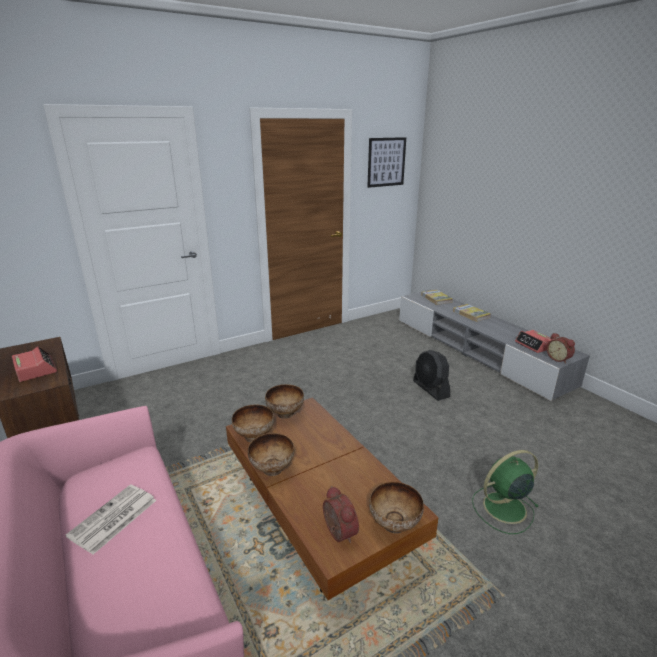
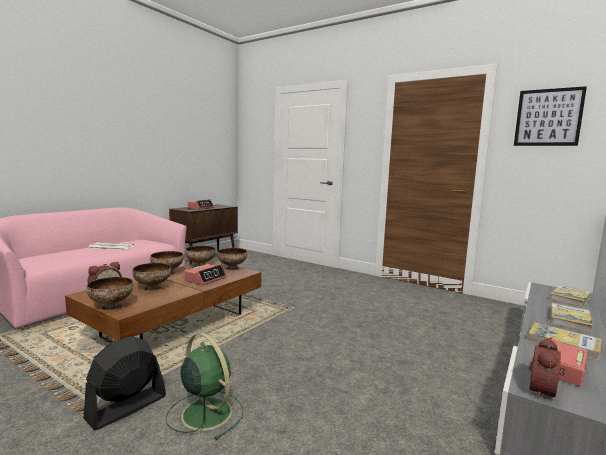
camera: 65 degrees right, 15 degrees down
black fan [413,350,450,401] -> black fan moved to [83,336,166,430]
none -> bowl [132,263,171,291]
none -> alarm clock [184,264,226,285]
none -> book [528,322,601,361]

